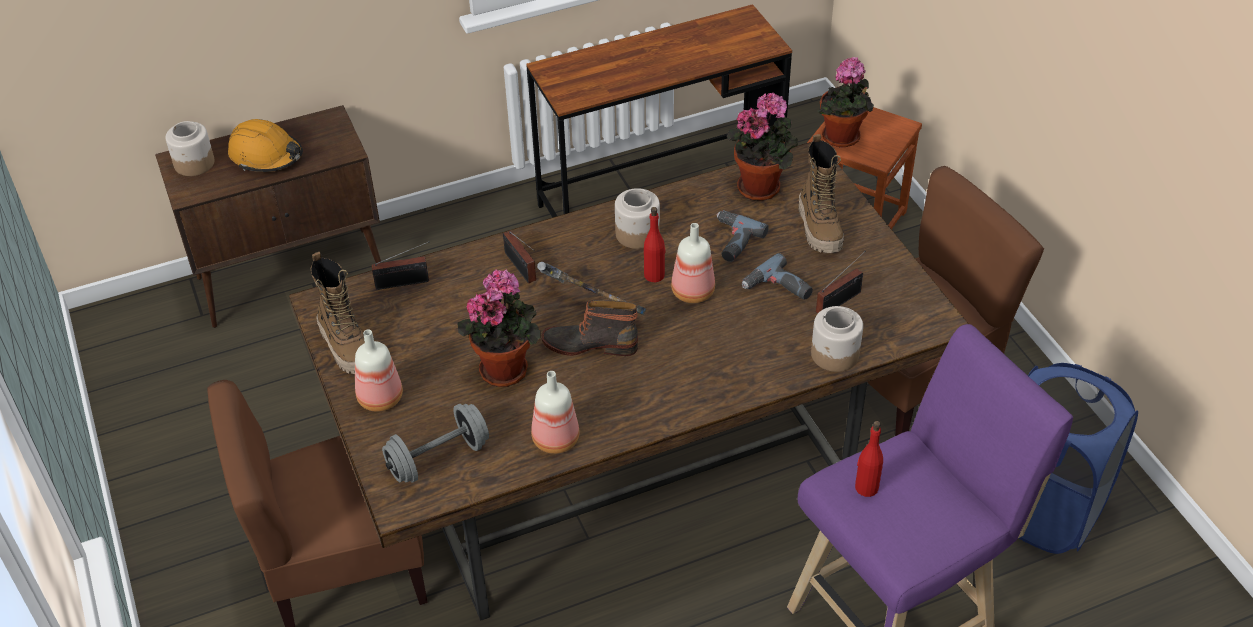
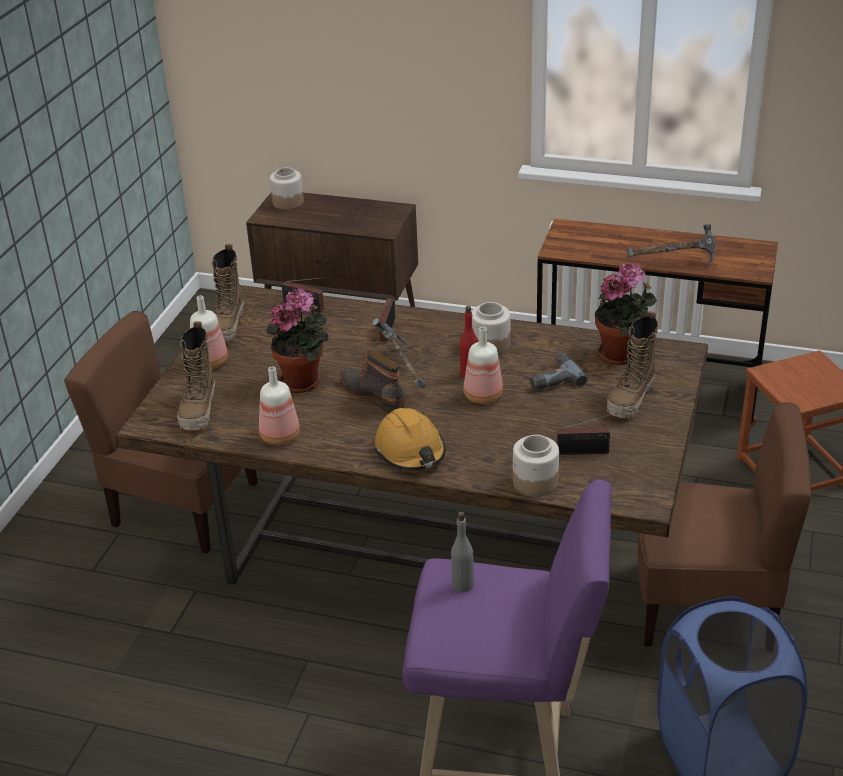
camera: 40 degrees right, 10 degrees down
orange hard hat [228,119,303,172] -> orange hard hat moved to [375,408,446,470]
grey dumbbell [382,404,489,483] -> boot [177,321,215,431]
power drill [742,253,813,300] -> none
potted plant [818,57,874,148] -> none
red bottle [855,421,883,497] -> grey bottle [451,512,474,592]
none -> hammer [627,224,715,268]

